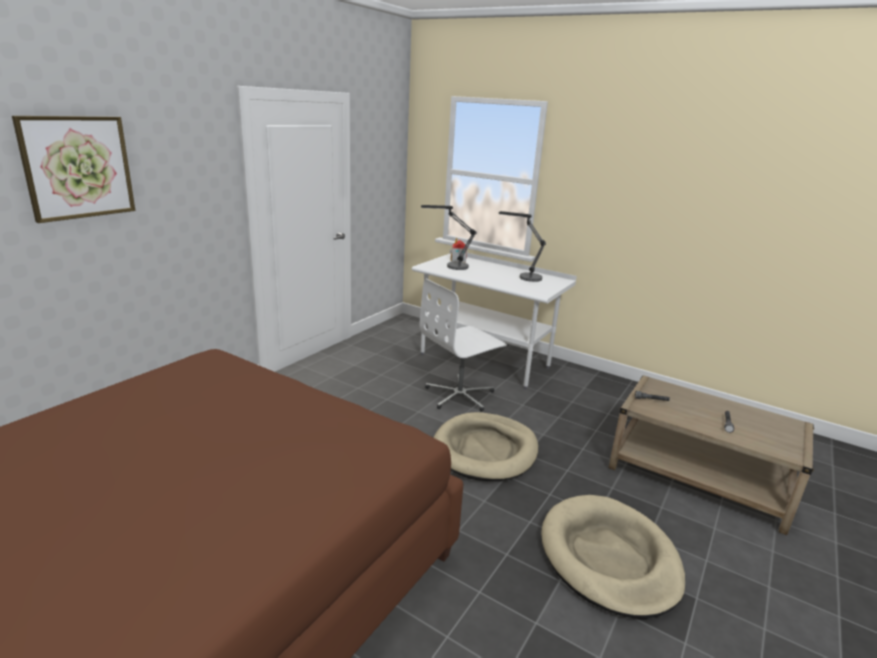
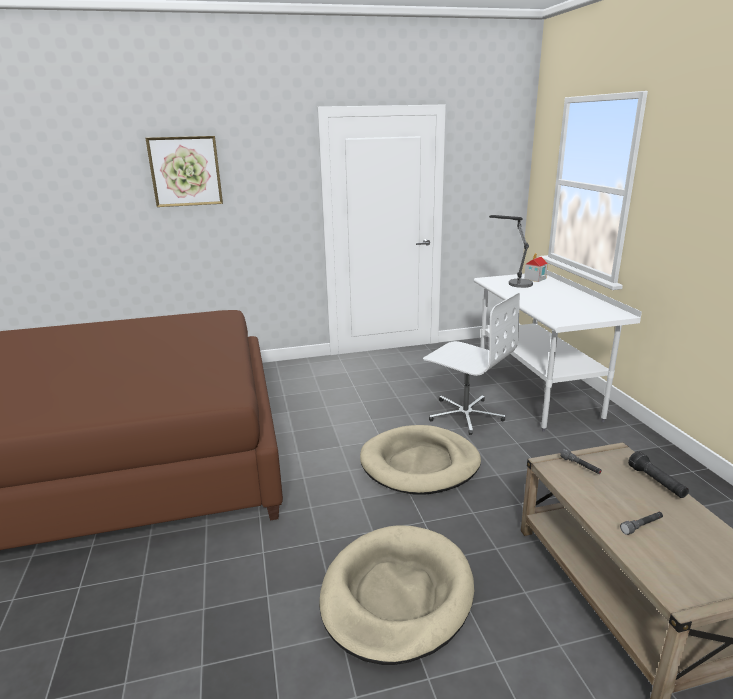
camera: 45 degrees right, 0 degrees up
white office chair [419,279,507,412] -> white office chair turned 150 degrees counterclockwise [423,292,520,435]
table lamp [499,211,546,282] -> none
none -> black flashlight [628,451,689,498]

